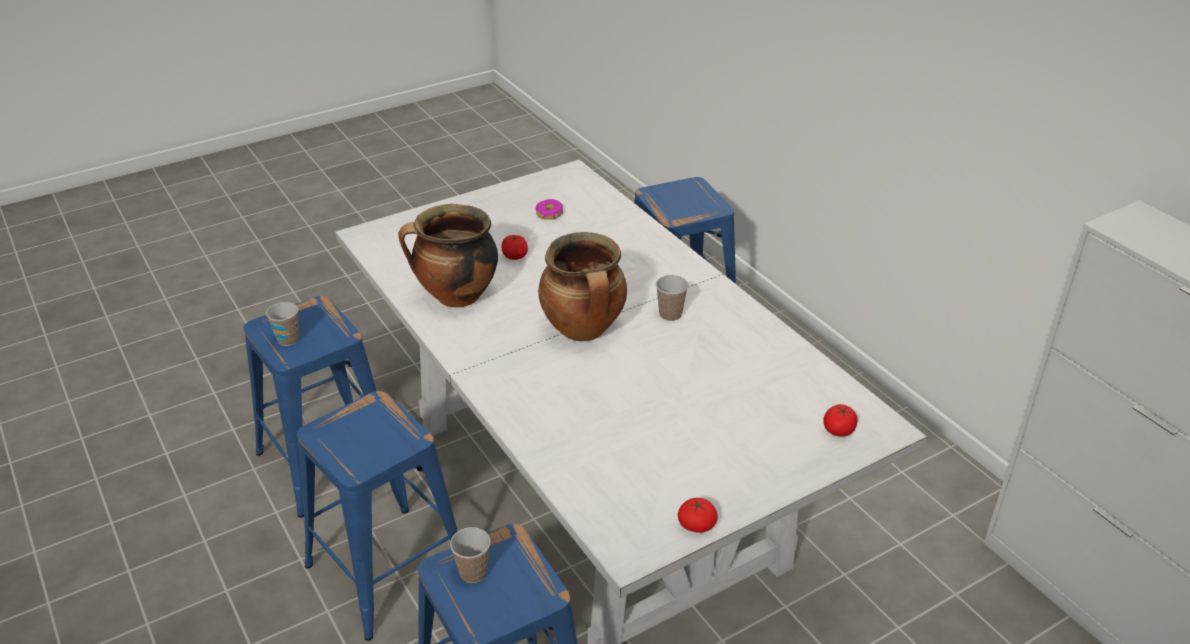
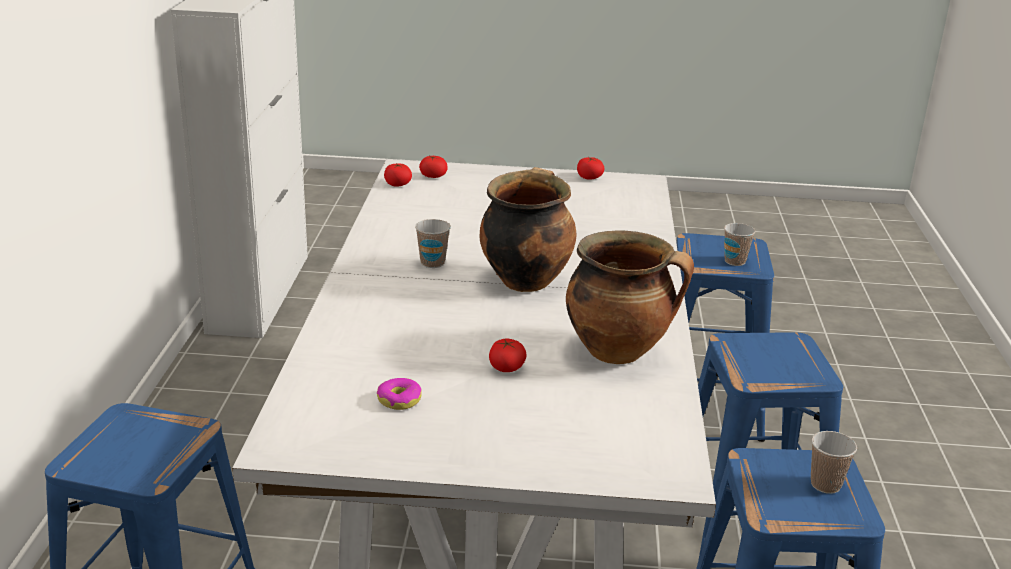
camera: 145 degrees left, 10 degrees down
none -> tomato [384,163,412,186]

